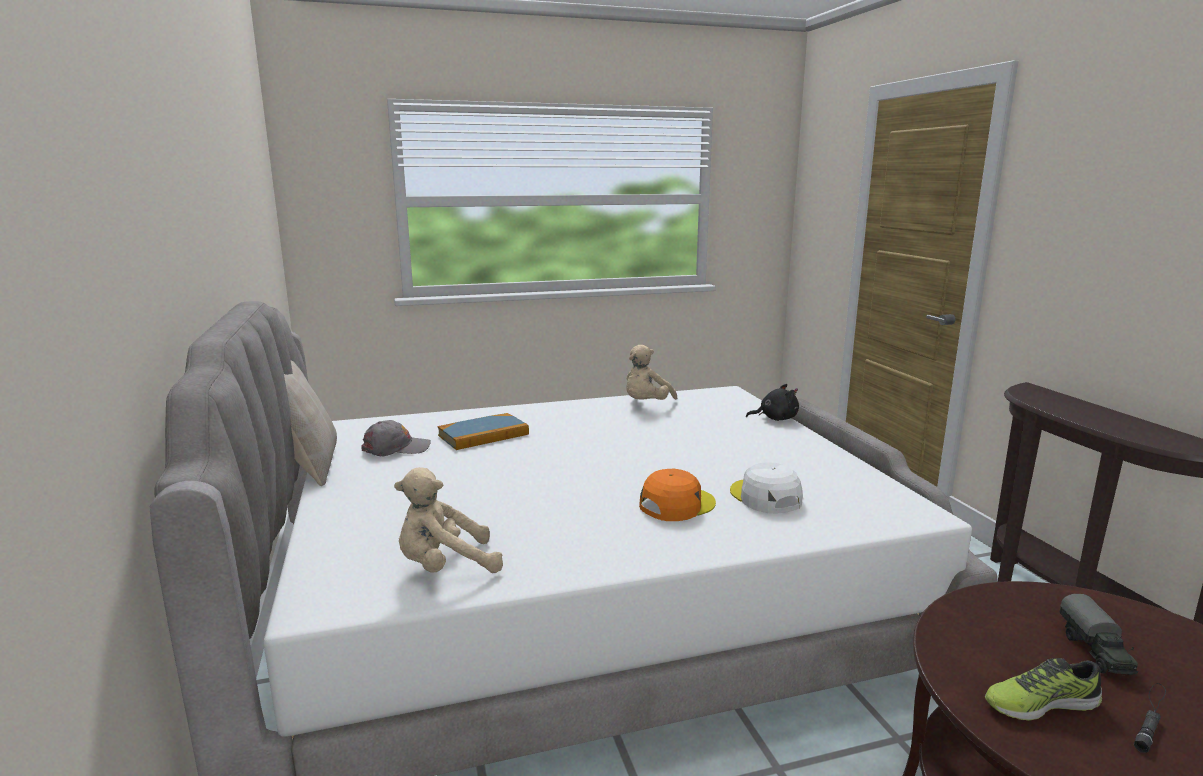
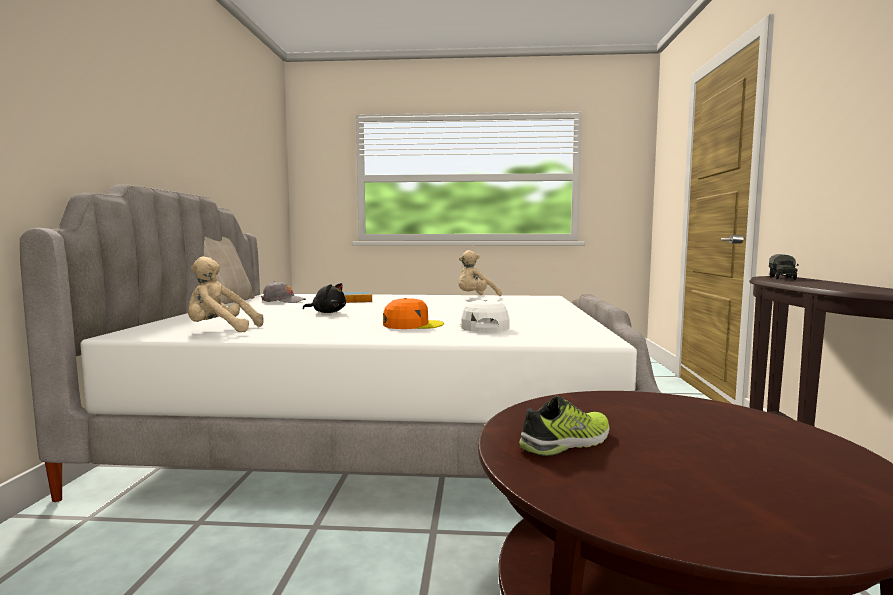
camera: 20 degrees right, 10 degrees down
black plush toy [746,384,799,421] -> black plush toy moved to [303,283,346,313]
shoe [985,658,1102,721] -> shoe turned 135 degrees clockwise [519,396,609,456]
toy truck [1059,594,1138,675] -> toy truck moved to [769,254,798,280]
black flashlight [1134,683,1166,753] -> none

